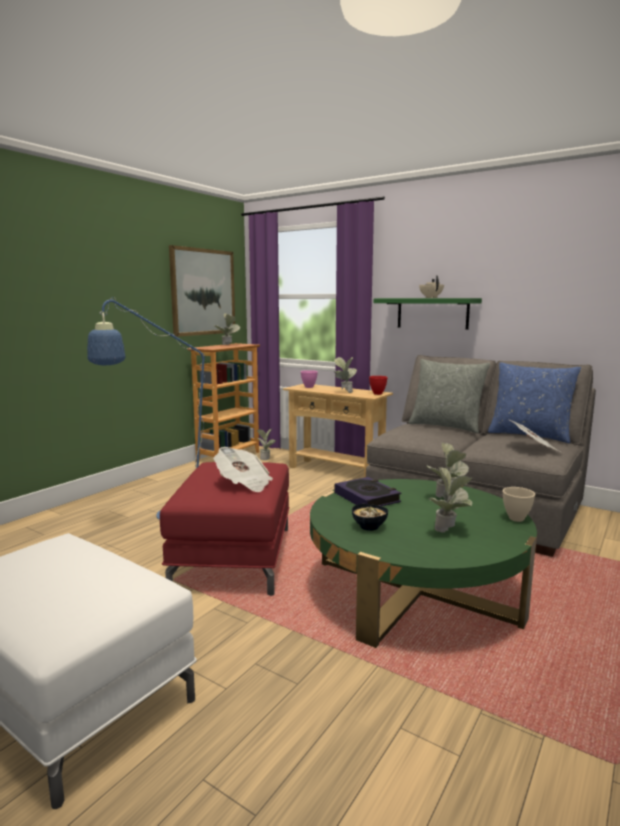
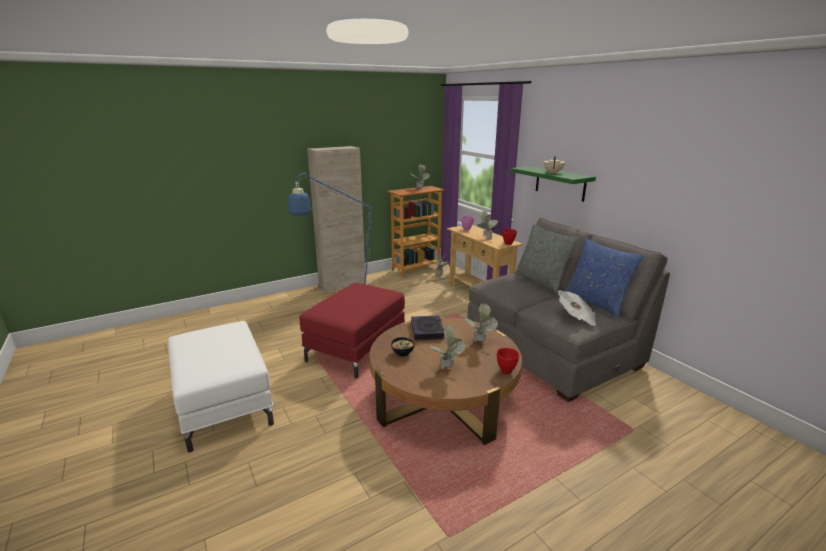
camera: 25 degrees right, 10 degrees up
picture [169,245,235,337] -> none
newspaper [214,447,273,492] -> none
green coffee table [310,479,537,648] -> brown coffee table [370,317,522,445]
beige bowl [503,487,535,522] -> red bowl [497,348,519,374]
none -> beige cabinet [307,146,365,293]

